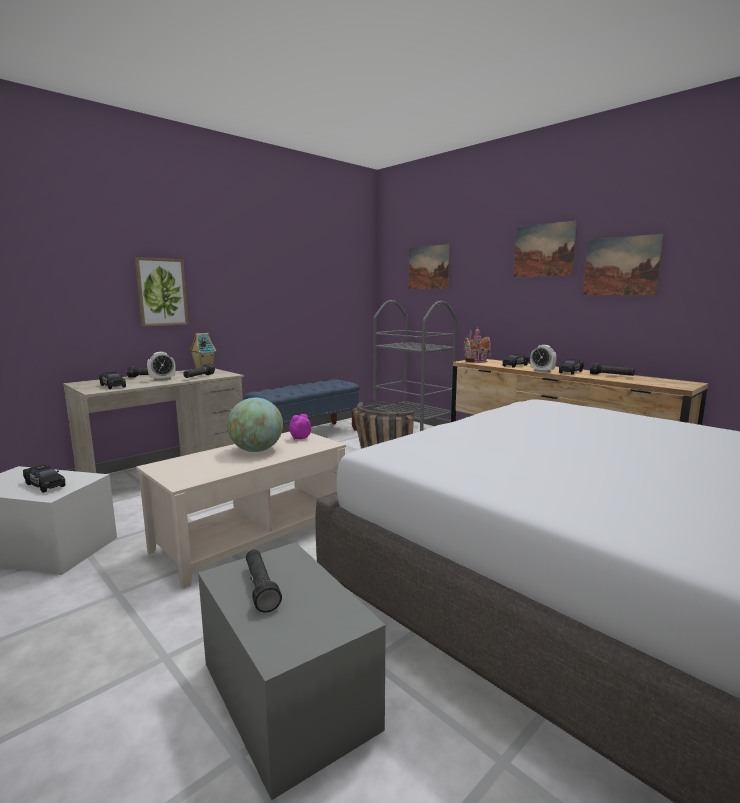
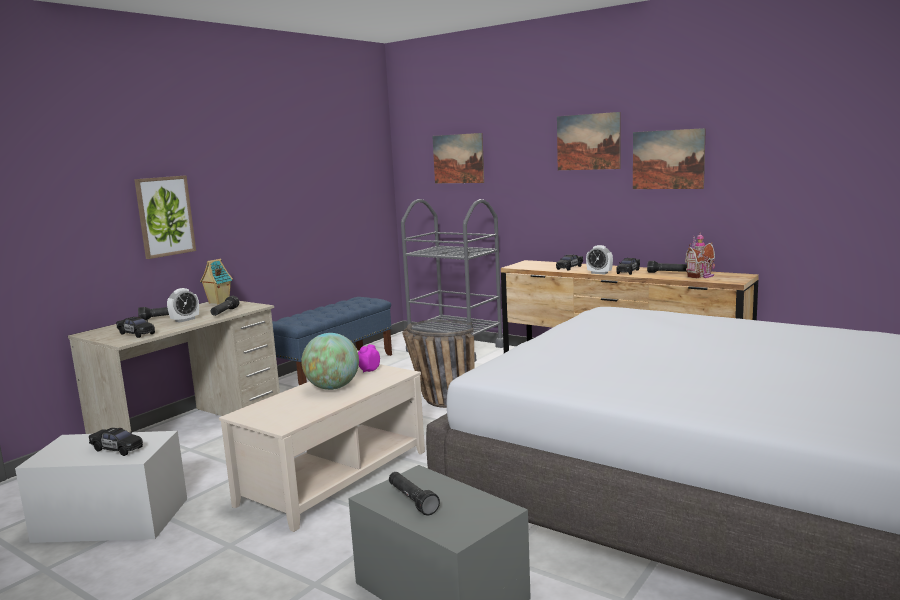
camera: 10 degrees left, 0 degrees up
toy house [464,327,491,363] -> toy house moved to [685,232,715,278]

